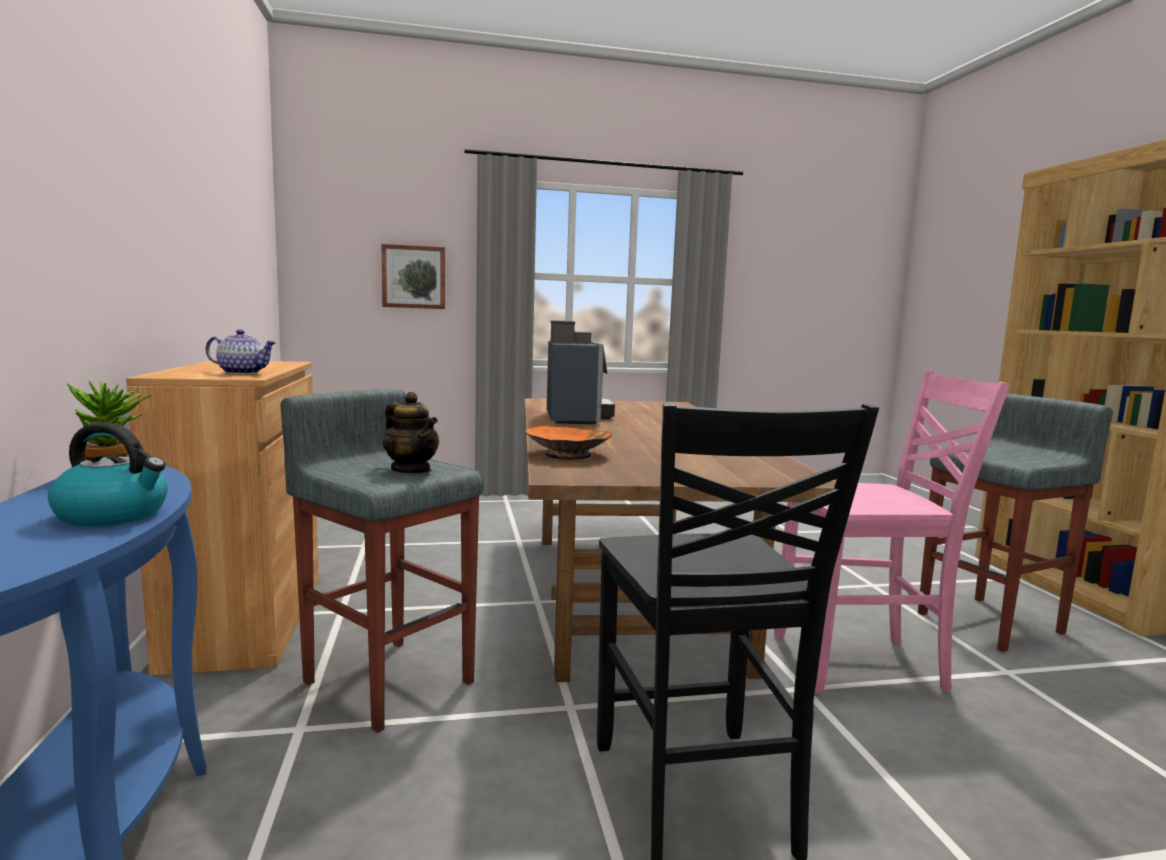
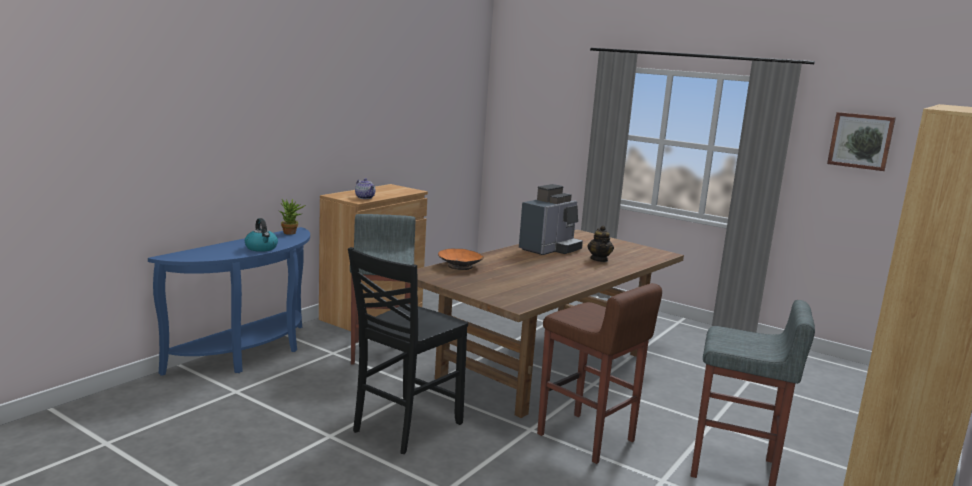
camera: 45 degrees right, 5 degrees up
picture [382,244,445,309] -> picture moved to [827,112,896,171]
teapot [383,392,439,473] -> teapot moved to [587,226,614,262]
pink chair [774,371,1010,694] -> brown stool [537,283,662,464]

